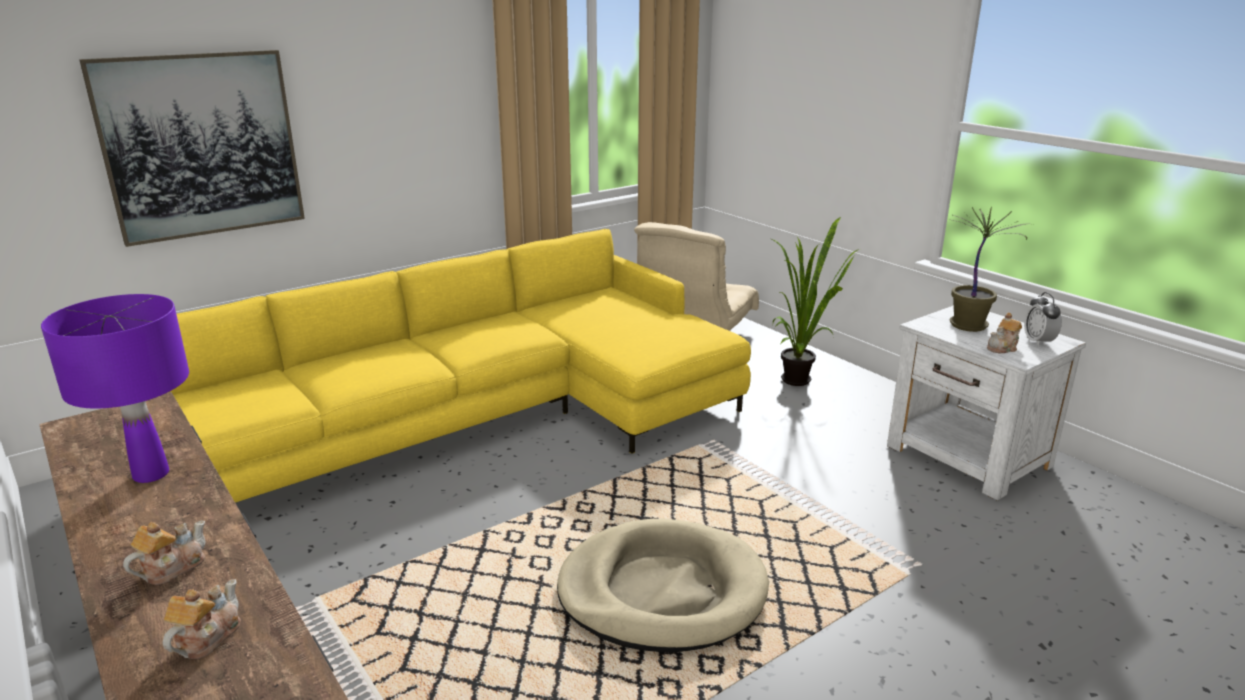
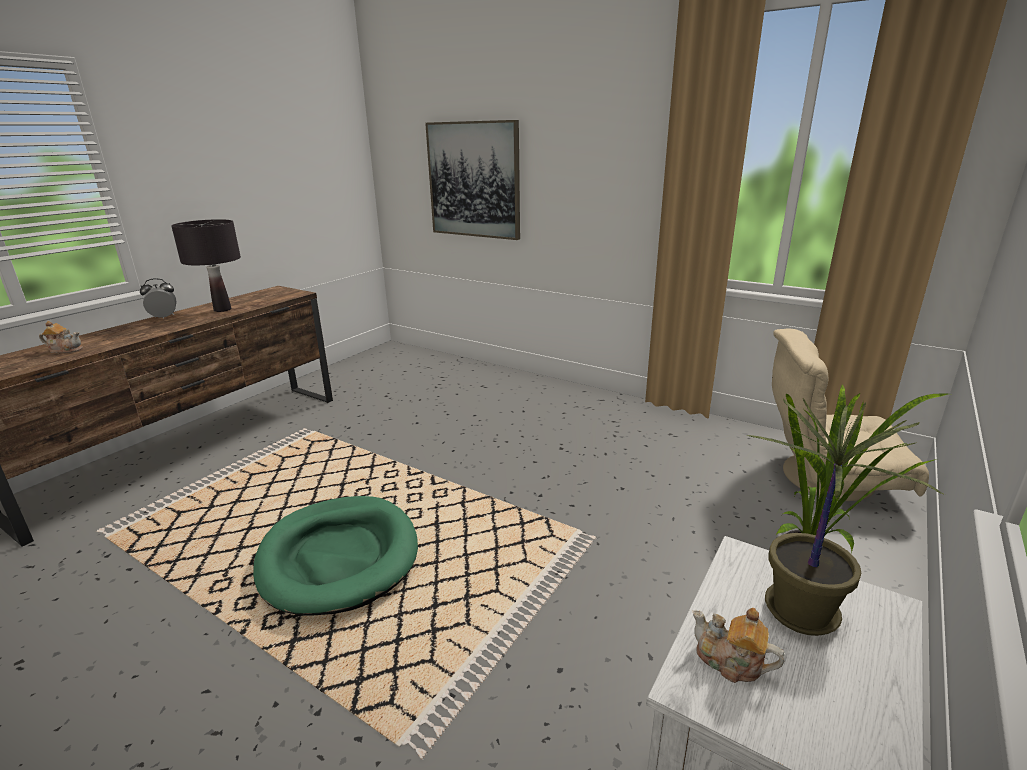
camera: 70 degrees right, 0 degrees up
purple table lamp [41,294,189,483] -> black table lamp [171,219,241,312]
teapot [123,520,205,585] -> none
yellow sofa [170,229,751,503] -> none
beige dog bed [557,519,769,652] -> green dog bed [253,496,418,616]
alarm clock [1024,292,1062,346] -> alarm clock moved to [140,278,177,318]

